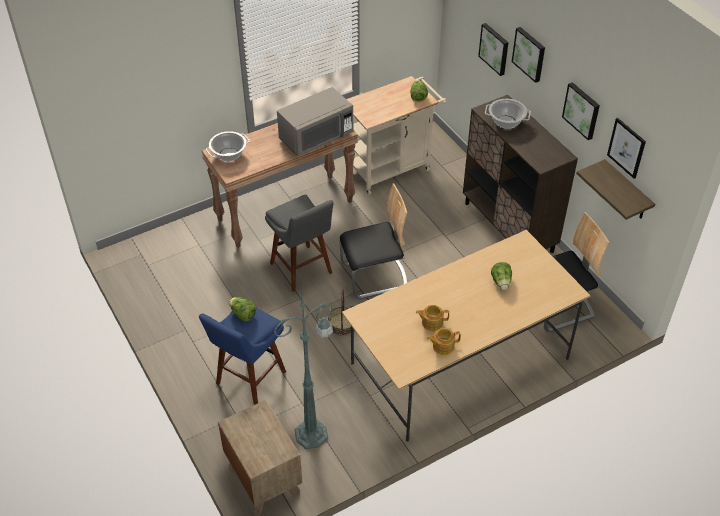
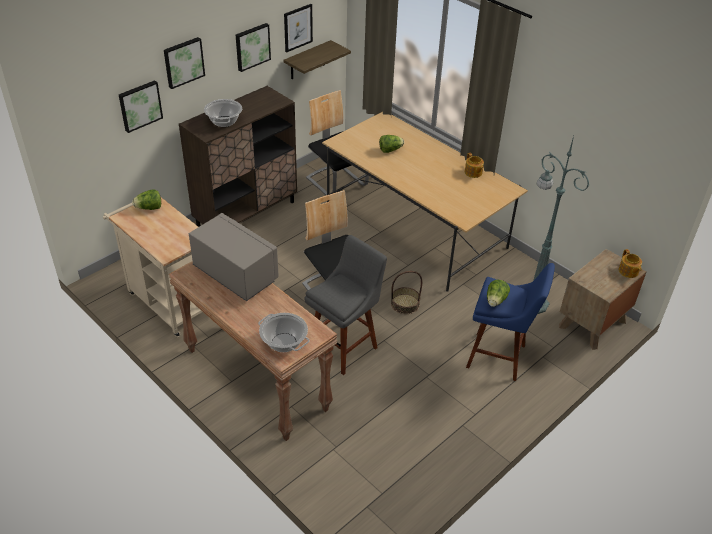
camera: 105 degrees left, 5 degrees down
teapot [416,305,449,331] -> teapot moved to [619,249,642,278]

